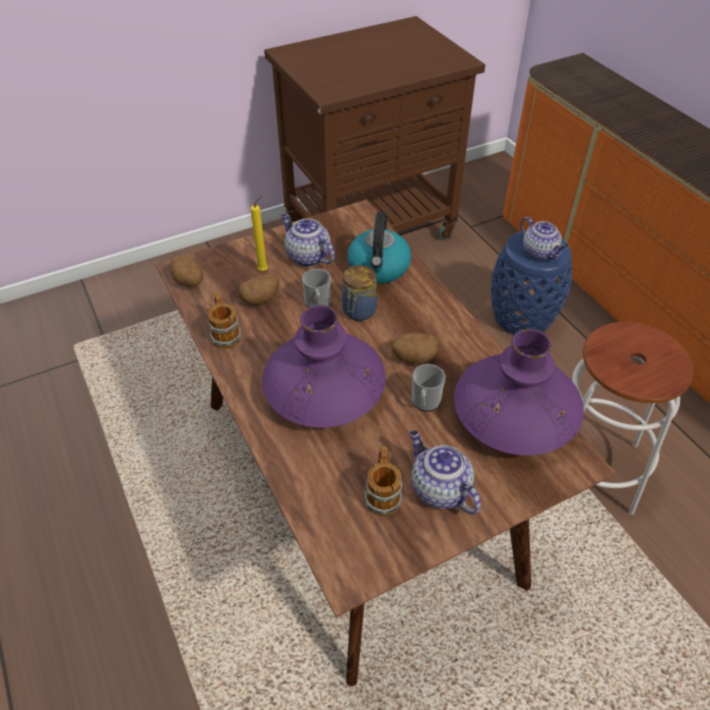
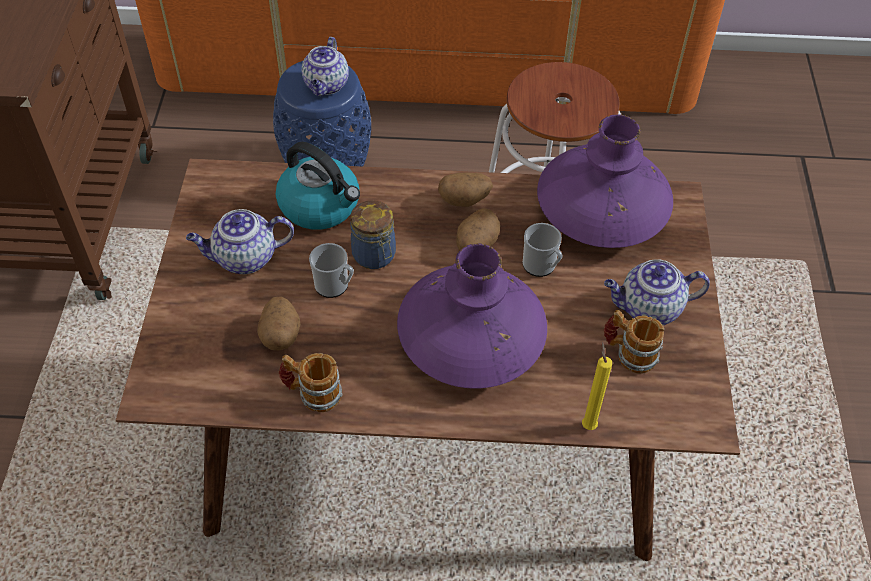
camera: 60 degrees left, 5 degrees up
potato [169,255,203,287] -> potato moved to [438,172,493,207]
yellow candle [251,196,268,271] -> yellow candle moved to [582,342,612,430]
teapot [520,217,568,260] -> teapot turned 105 degrees clockwise [302,37,349,96]

